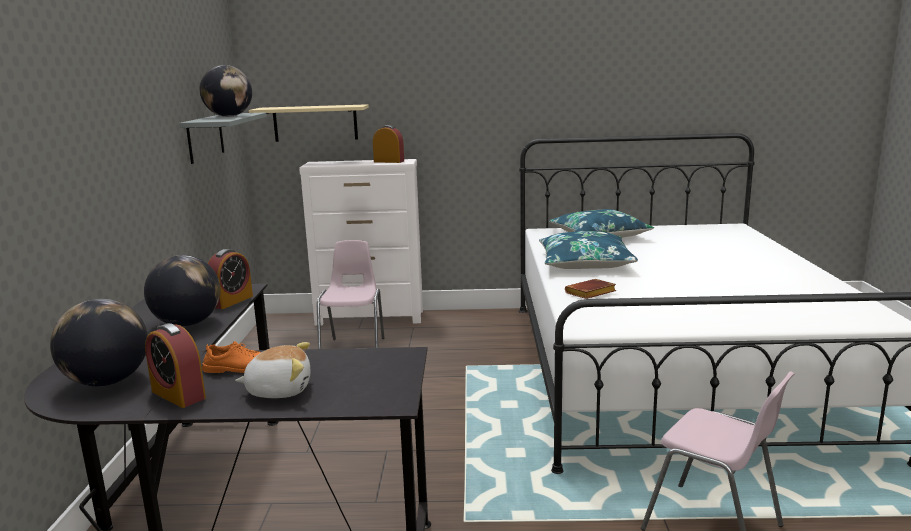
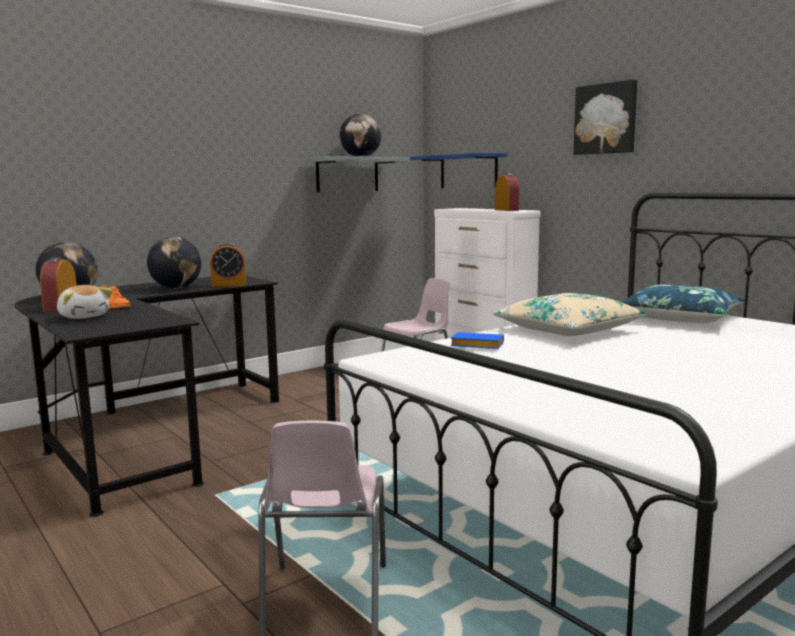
camera: 50 degrees right, 5 degrees down
beige shelf [249,104,369,142] -> blue shelf [409,153,507,188]
blue pillow [539,231,638,269] -> beige pillow [493,293,648,336]
brown book [565,279,616,299] -> blue book [450,332,504,349]
none -> picture [573,79,637,155]

